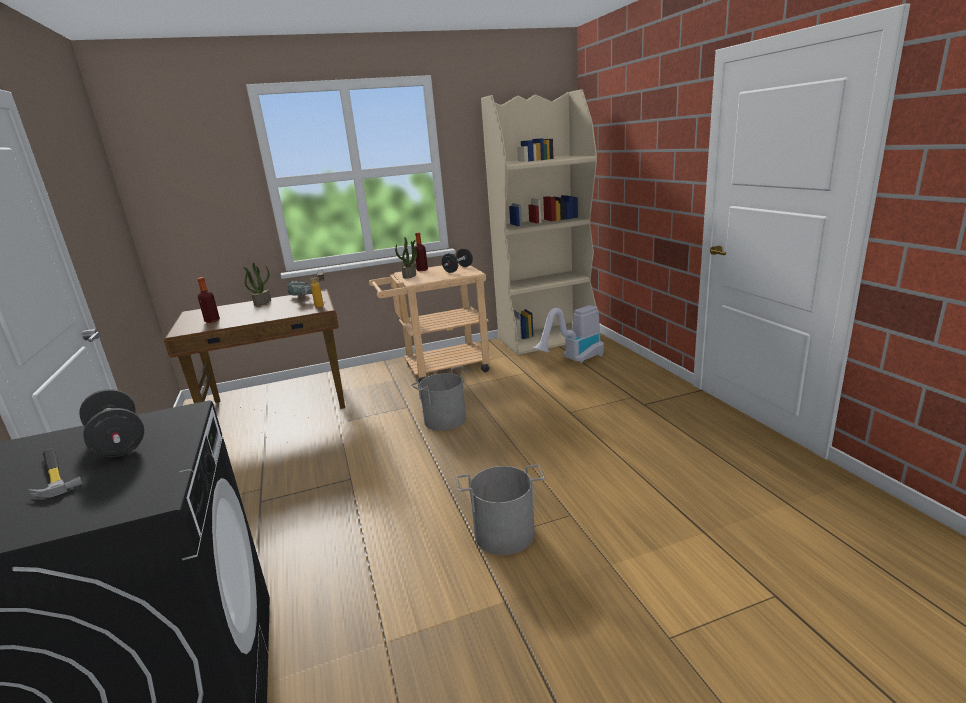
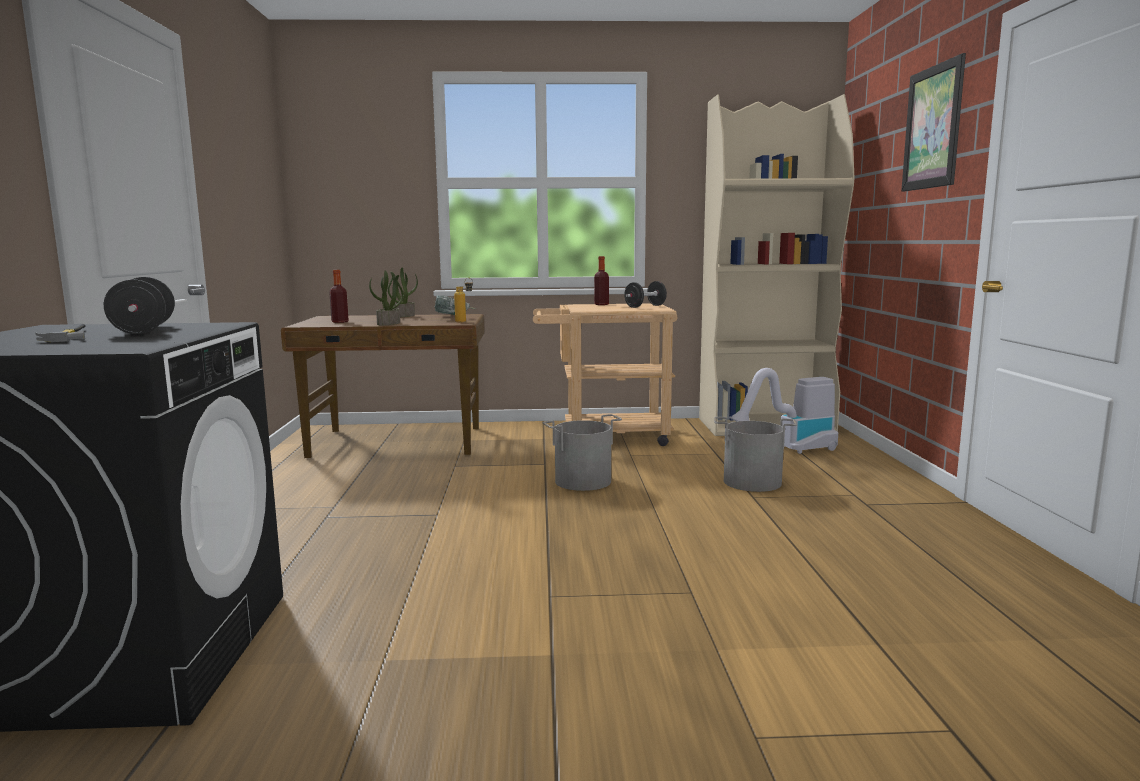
camera: 15 degrees right, 10 degrees down
potted plant [395,237,417,278] -> potted plant moved to [369,270,404,325]
grey bucket [456,465,545,555] -> grey bucket moved to [714,417,797,492]
none -> picture [901,53,966,192]

